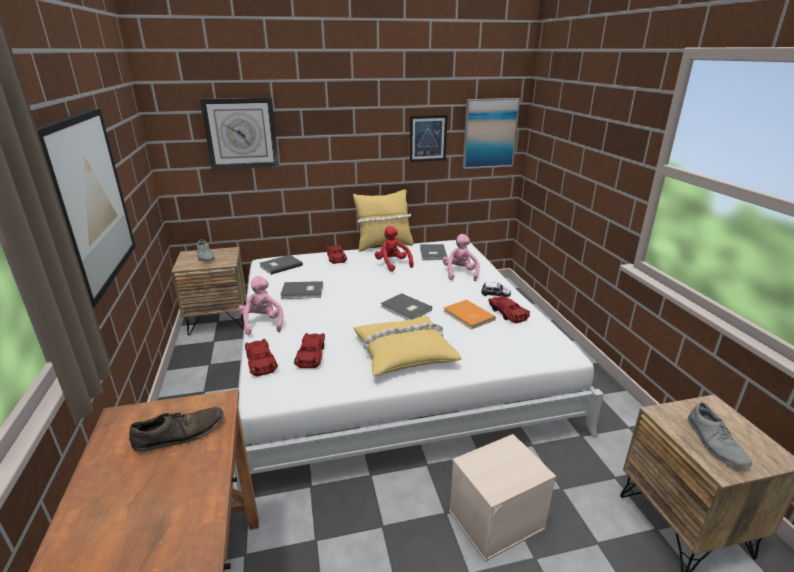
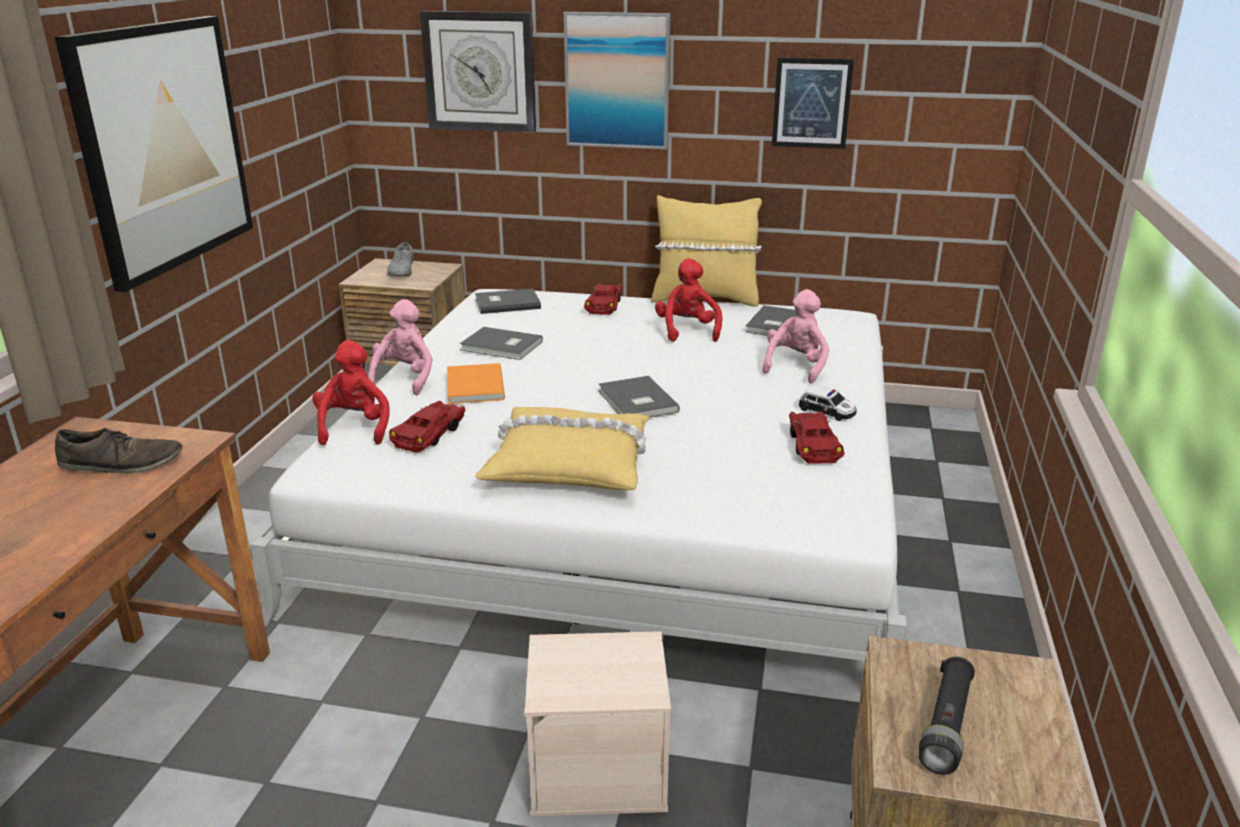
camera: 25 degrees right, 0 degrees up
red toy car [245,339,278,377] -> red plush toy [312,340,389,445]
orange book [443,300,496,330] -> orange book moved to [447,363,505,404]
picture [463,98,520,169] -> picture moved to [564,12,671,149]
grey shoe [688,402,752,467] -> black flashlight [919,657,975,775]

